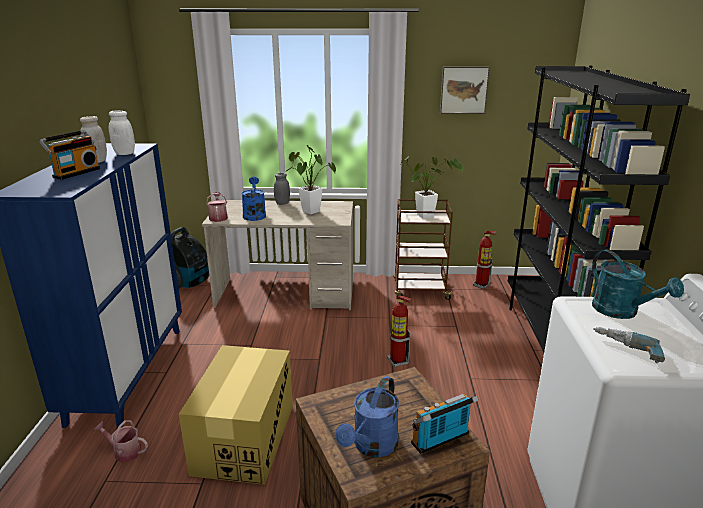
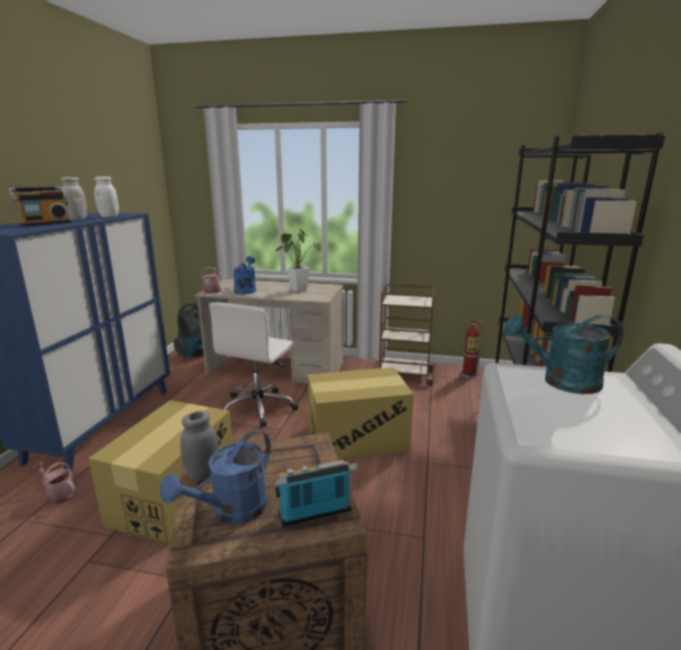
camera: 10 degrees right, 5 degrees down
grey jar [274,173,290,205] -> grey jar moved to [180,411,219,481]
fire extinguisher [387,295,411,367] -> cardboard box [307,367,414,459]
potted plant [400,156,463,219] -> none
picture [440,66,490,114] -> none
turquoise watering can [592,250,684,319] -> turquoise watering can turned 105 degrees clockwise [504,314,624,394]
power drill [593,327,665,363] -> none
none -> white office chair [209,302,299,427]

